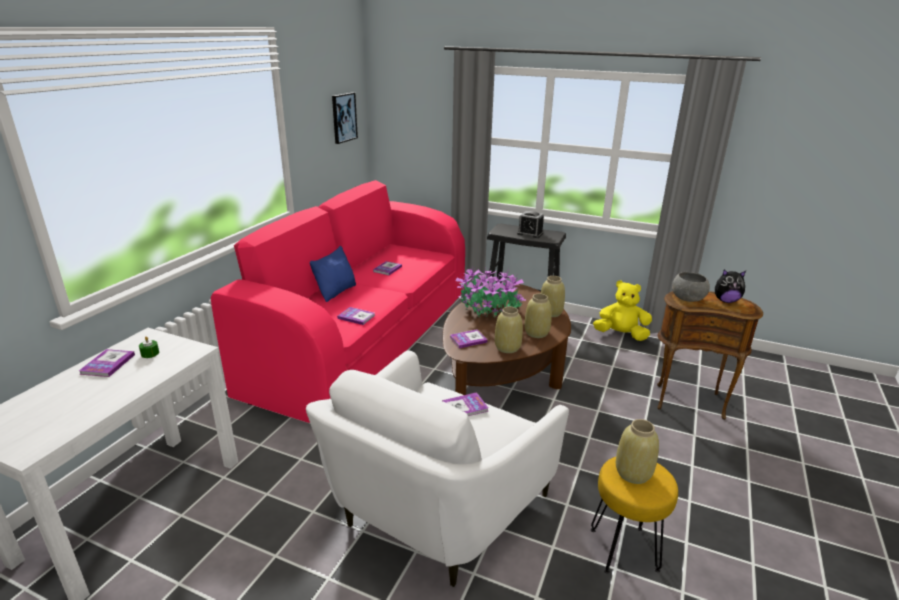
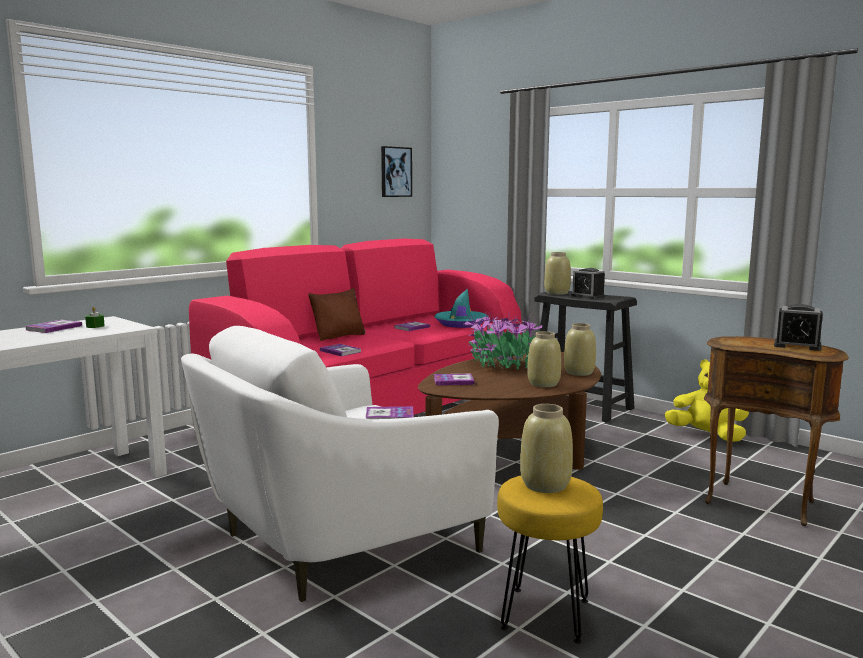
camera: 20 degrees right, 15 degrees down
blue pillow [310,246,356,302] -> brown pillow [308,288,366,341]
beige vase [495,307,523,353] -> beige vase moved to [544,252,571,295]
grey bowl [672,272,710,302] -> none
plush toy [715,269,746,303] -> alarm clock [774,304,823,351]
none -> turquoise hat [434,288,488,328]

